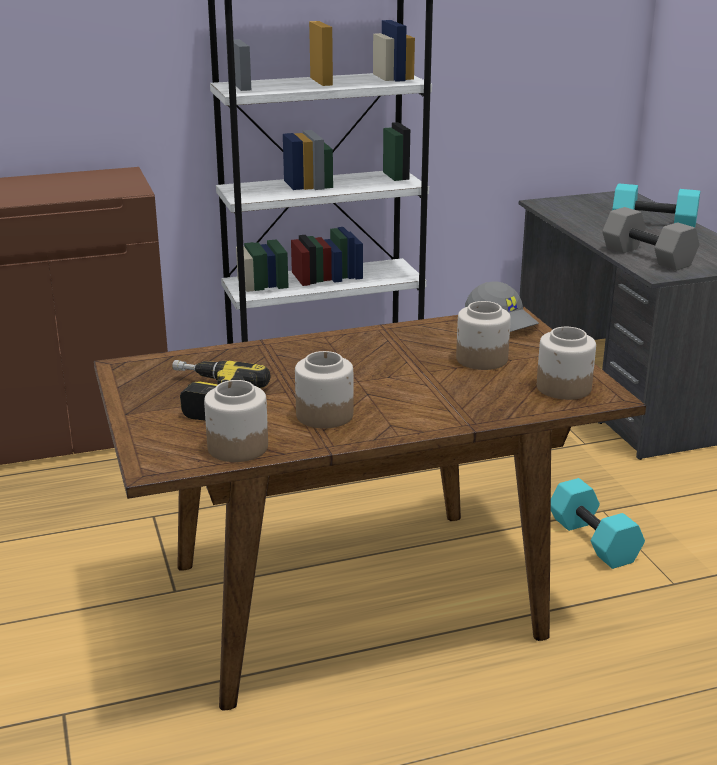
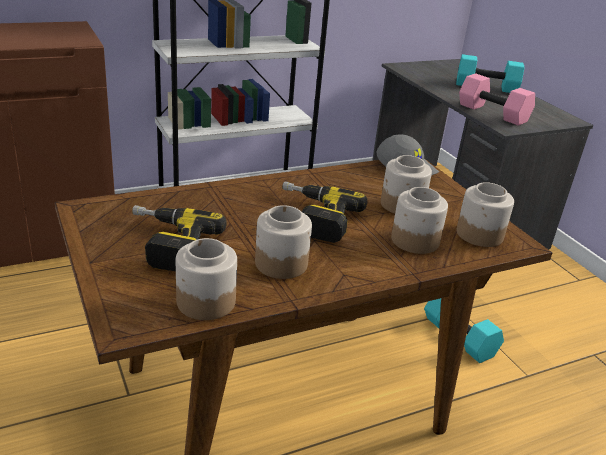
camera: 10 degrees left, 5 degrees up
grey dumbbell [602,207,699,271] -> pink dumbbell [459,73,535,126]
none -> power drill [282,181,367,243]
none -> jar [391,187,448,254]

